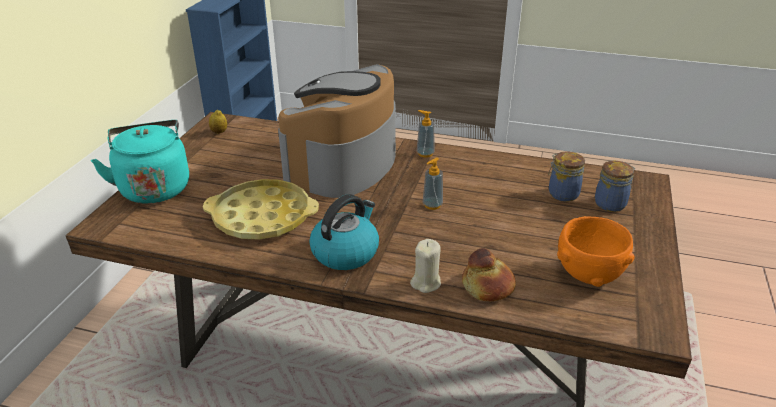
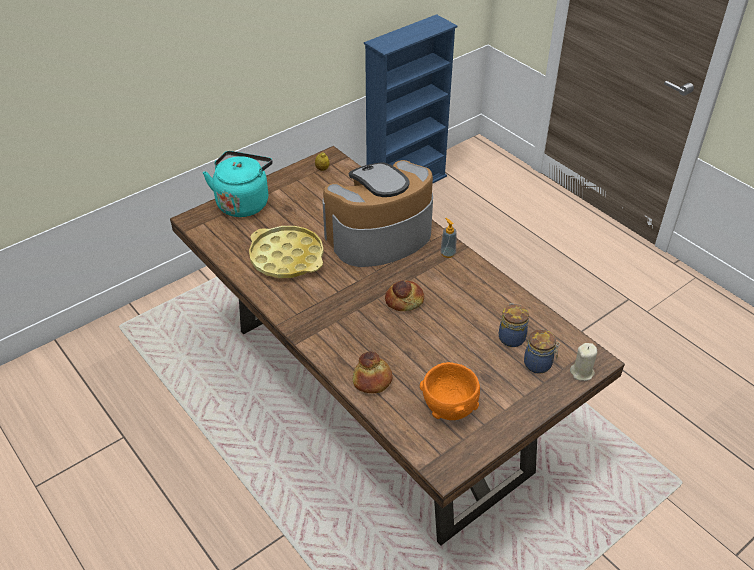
camera: 35 degrees right, 10 degrees up
kettle [309,194,379,270] -> none
beige candle [410,239,441,293] -> beige candle moved to [570,343,597,381]
soap dispenser [423,158,443,210] -> bread [385,280,424,311]

